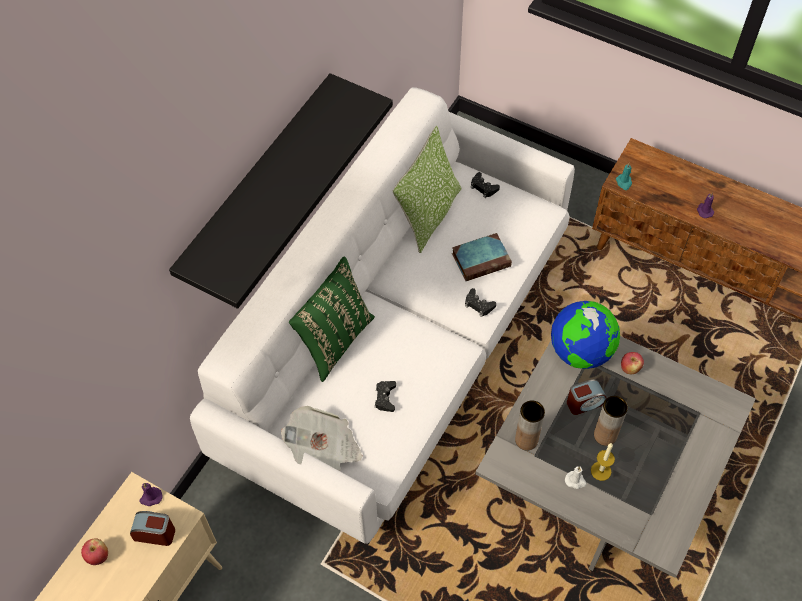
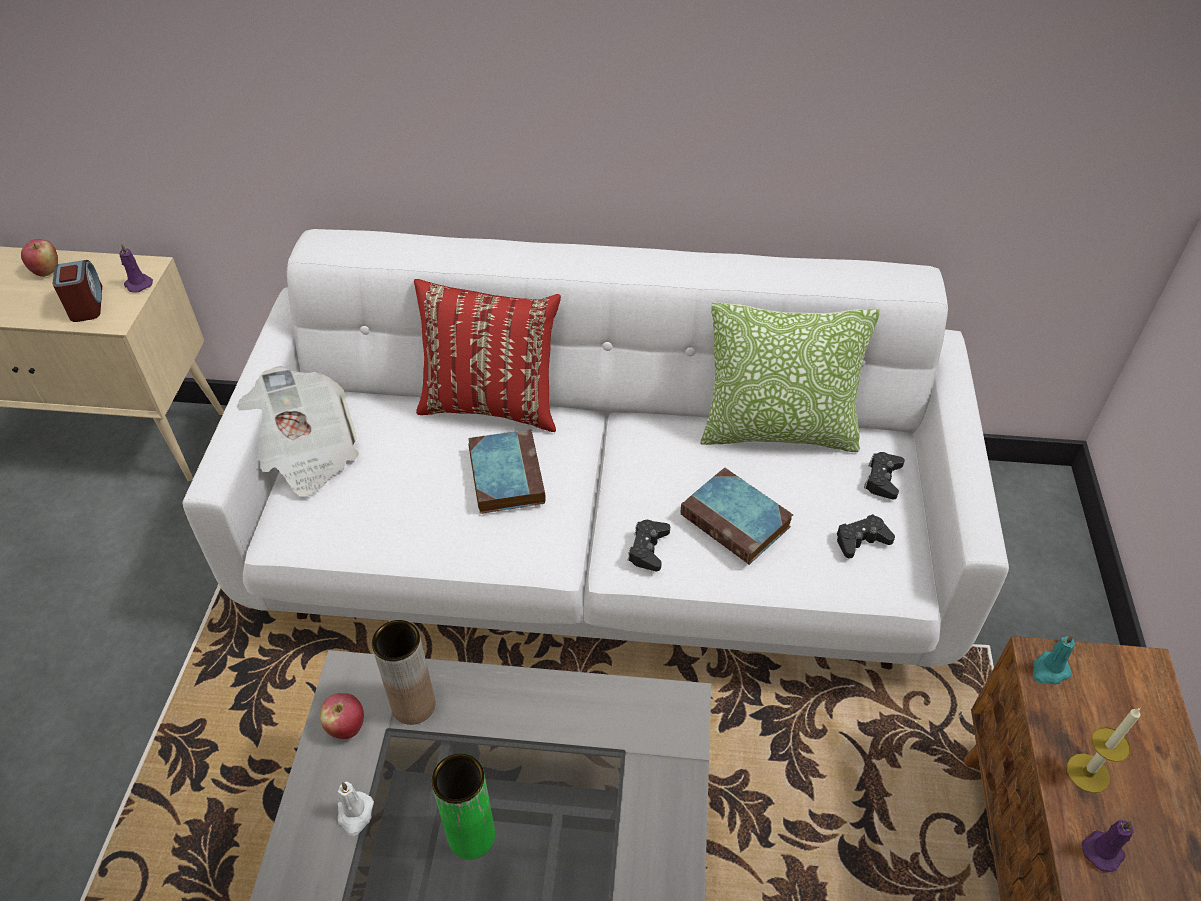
camera: 65 degrees right, 10 degrees down
black shelf [169,73,393,309] -> none
green pillow [289,257,375,382] -> red pillow [414,279,561,432]
black game controller [375,381,396,412] -> black game controller moved to [837,514,895,558]
globe [551,301,620,369] -> none
alarm clock [567,379,606,415] -> none
candle [591,443,615,481] -> candle moved to [1067,708,1141,793]
brown vase [594,396,628,446] -> green vase [432,754,495,859]
apple [621,352,644,374] -> apple moved to [320,693,364,739]
none -> book [468,429,545,514]

